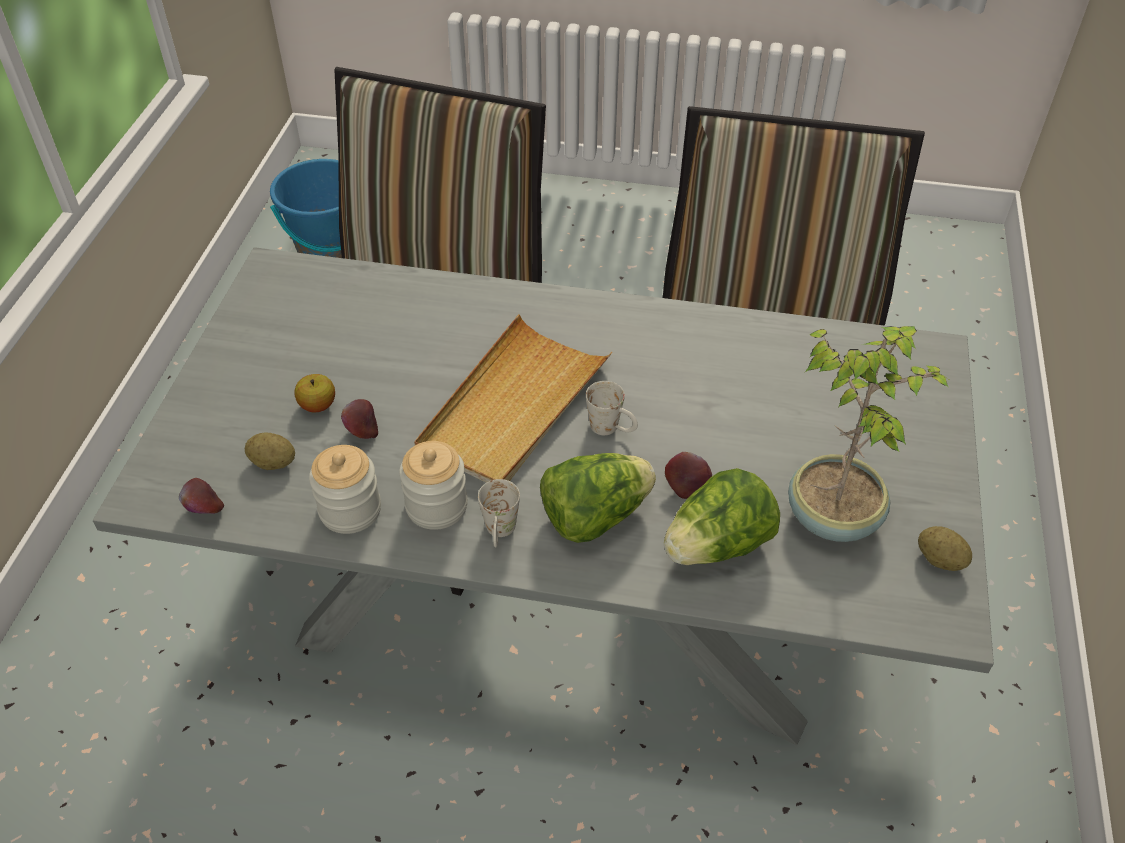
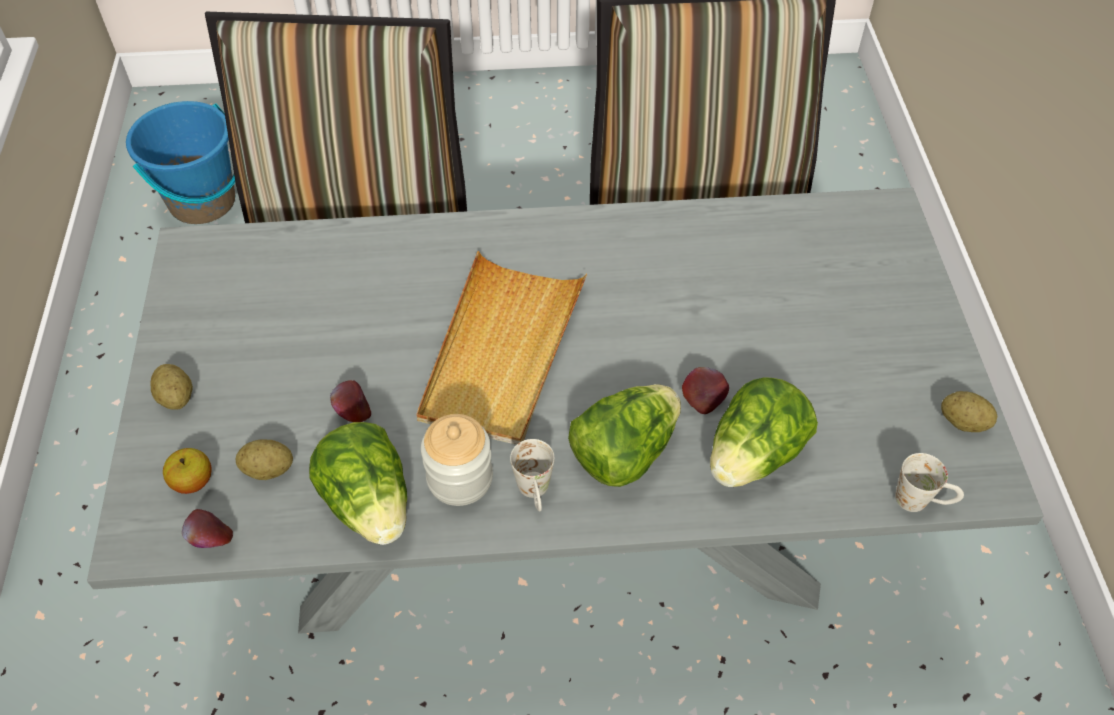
camera: 15 degrees left, 5 degrees up
apple [295,374,335,412] -> apple moved to [163,448,212,494]
jar [309,445,381,534] -> lettuce [309,422,407,545]
white mug [586,381,638,435] -> white mug moved to [895,453,964,512]
potted plant [788,326,949,542] -> none
none -> potato [150,364,193,409]

